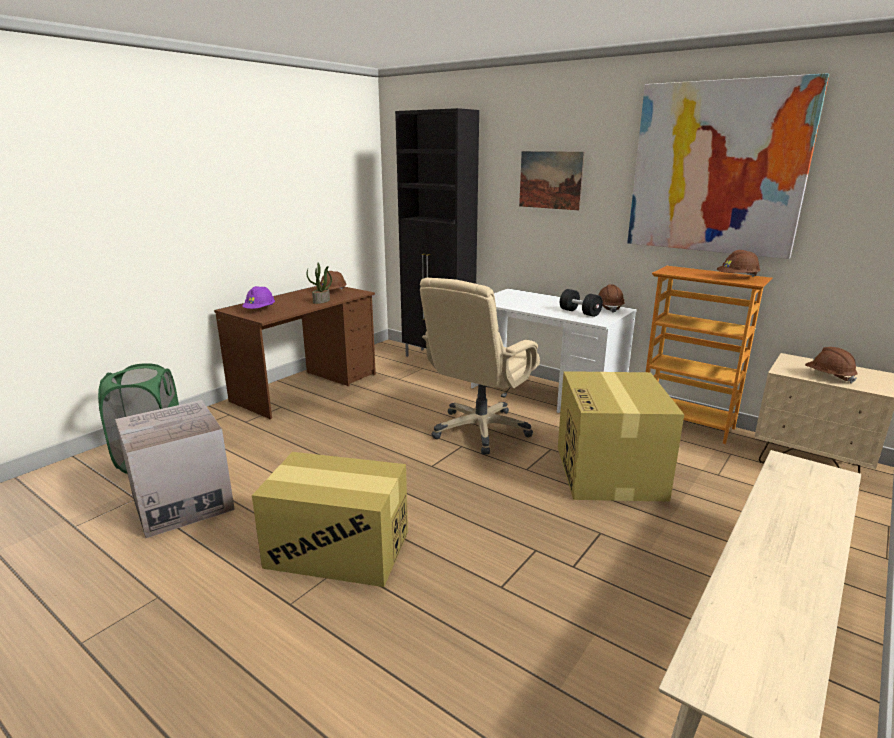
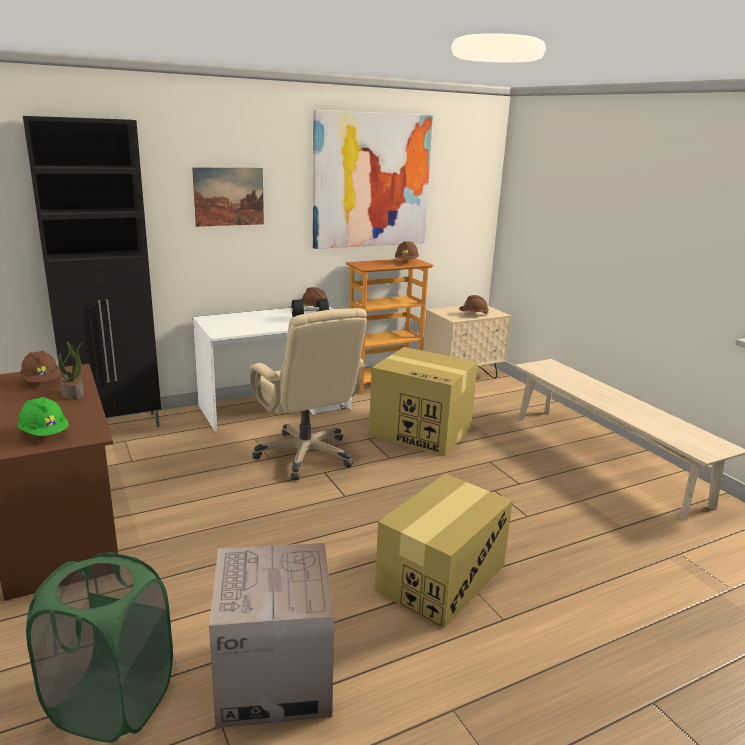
camera: 65 degrees left, 0 degrees up
purple hard hat [242,286,275,309] -> green hard hat [18,397,69,436]

